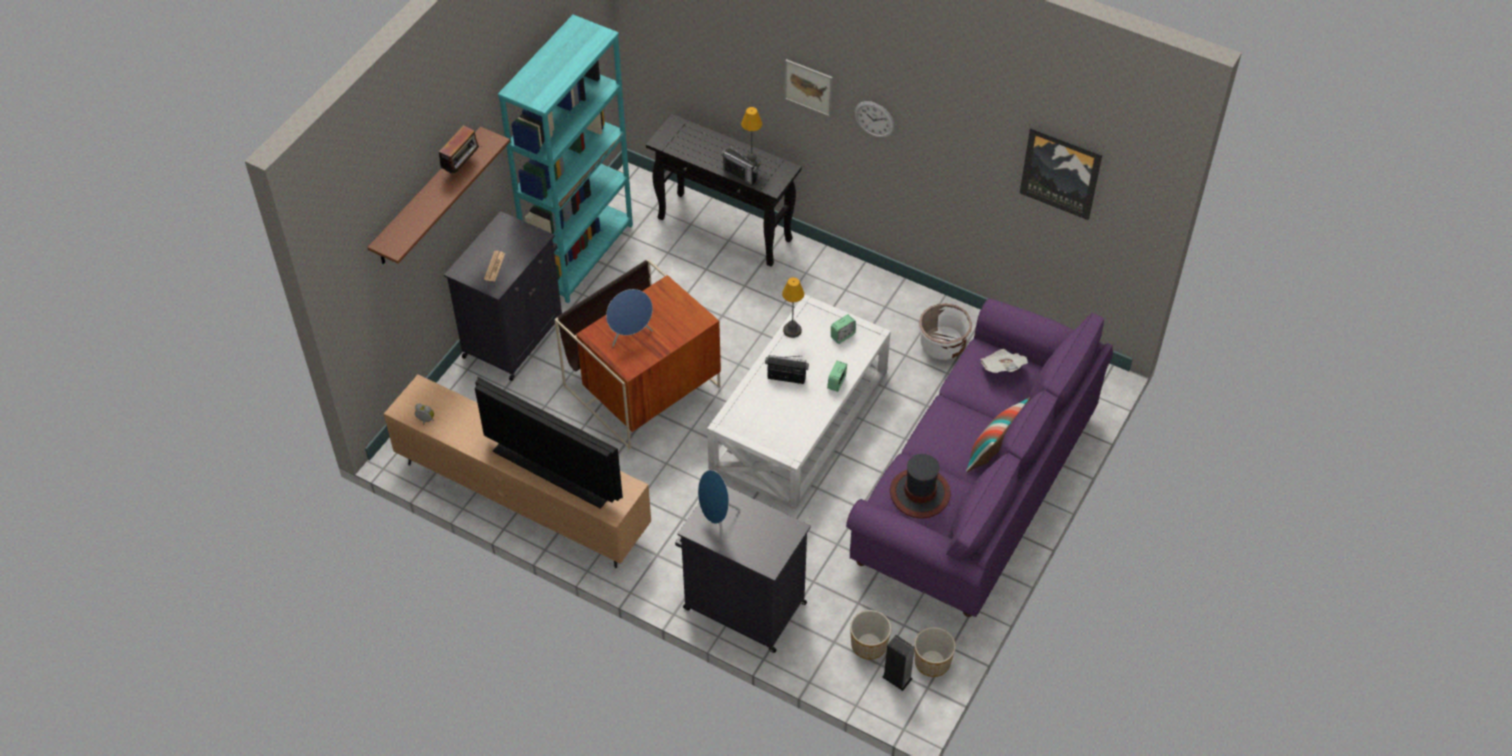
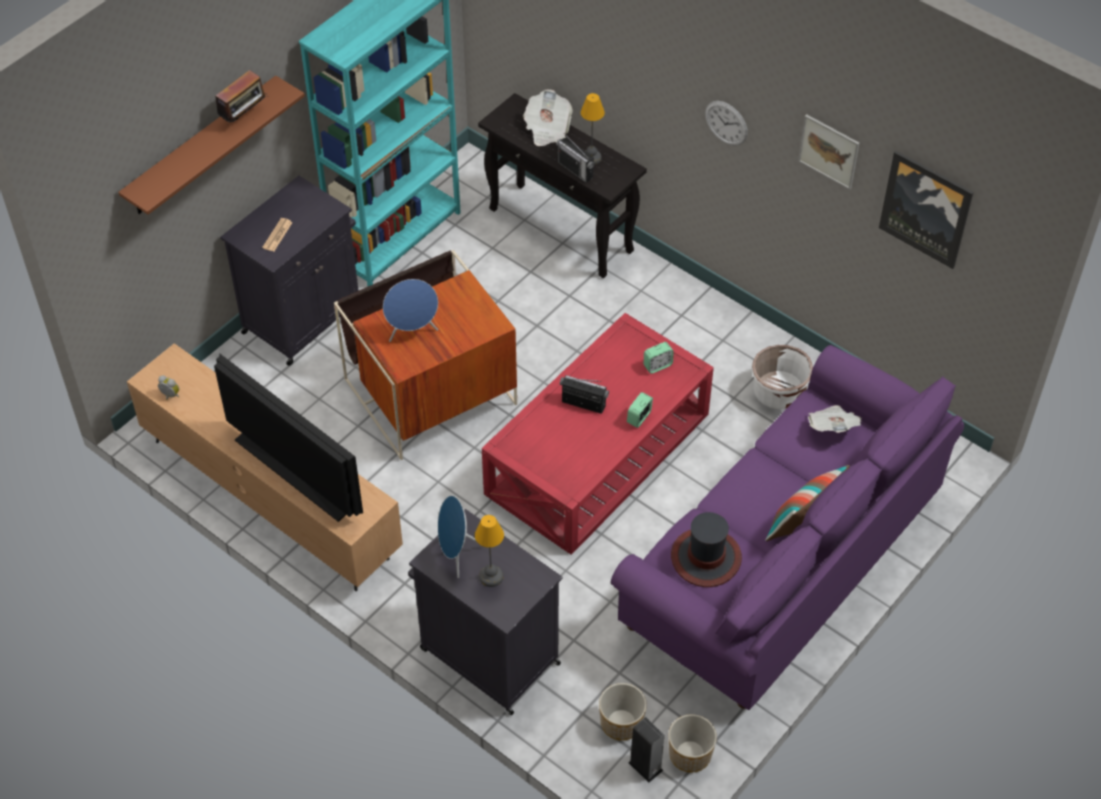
camera: 10 degrees right, 0 degrees up
white coffee table [707,294,891,509] -> red coffee table [482,313,714,555]
table lamp [782,277,804,338] -> table lamp moved to [475,515,504,587]
picture [785,59,833,117] -> picture moved to [798,114,860,190]
none -> newspaper [523,90,573,146]

